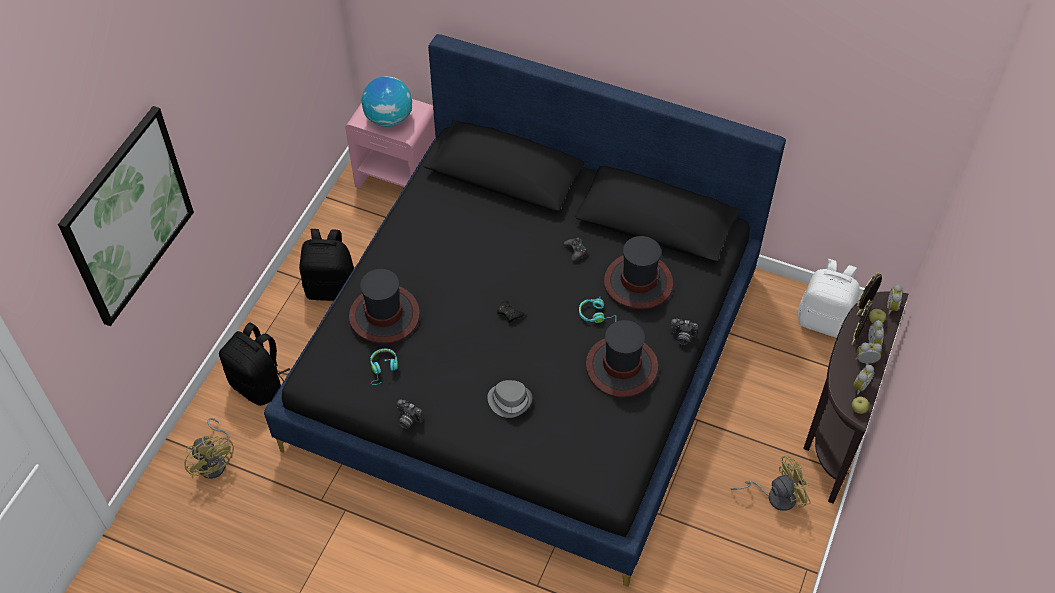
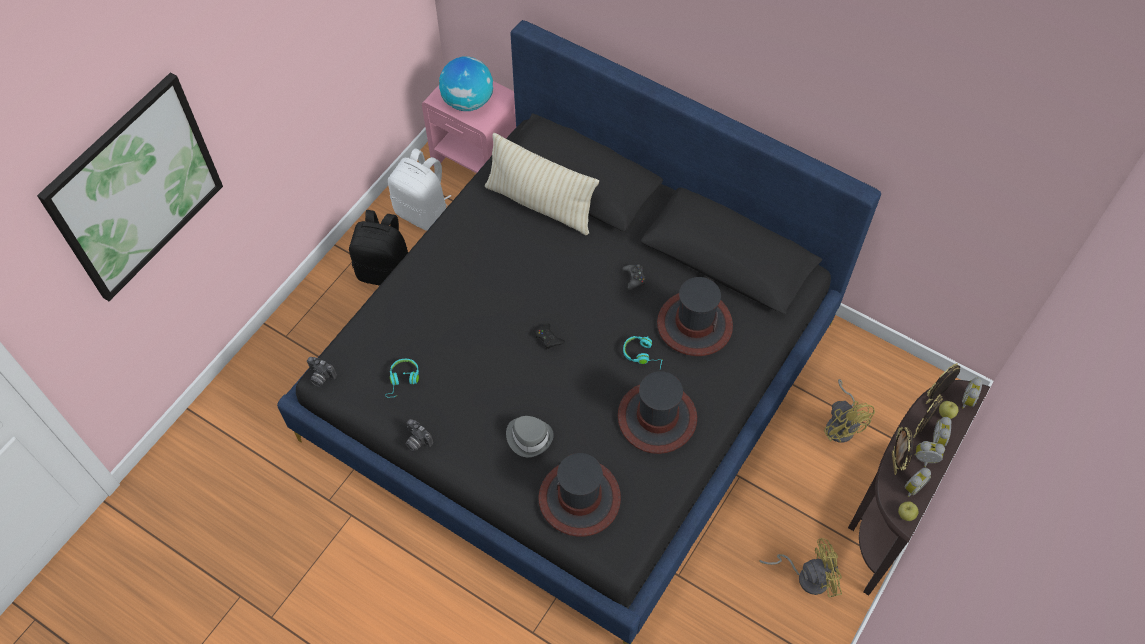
camera: 10 degrees right, 5 degrees up
yellow fan [184,418,234,479] -> yellow fan moved to [824,379,875,443]
black backpack [219,323,291,406] -> none
hat [349,269,420,344] -> hat moved to [539,453,621,537]
camera [670,319,698,345] -> camera moved to [307,357,337,387]
white backpack [797,259,860,338] -> white backpack moved to [388,148,451,231]
none -> beige pillow [485,133,599,235]
none -> picture frame [892,427,913,475]

